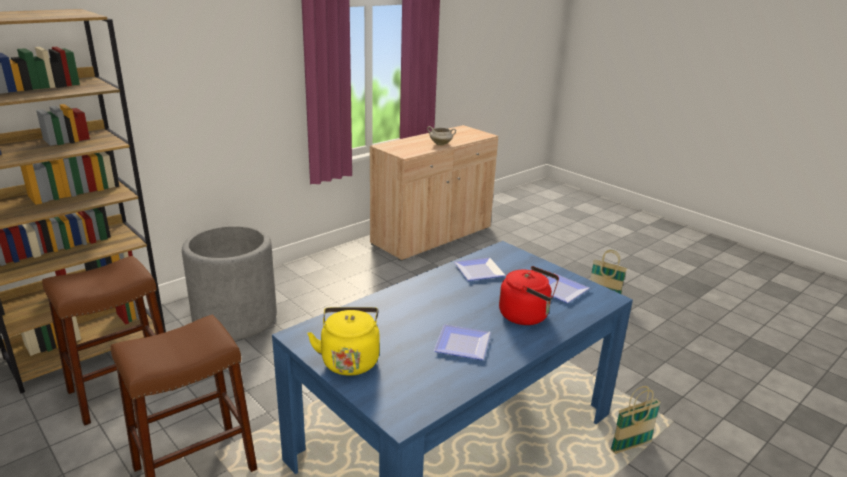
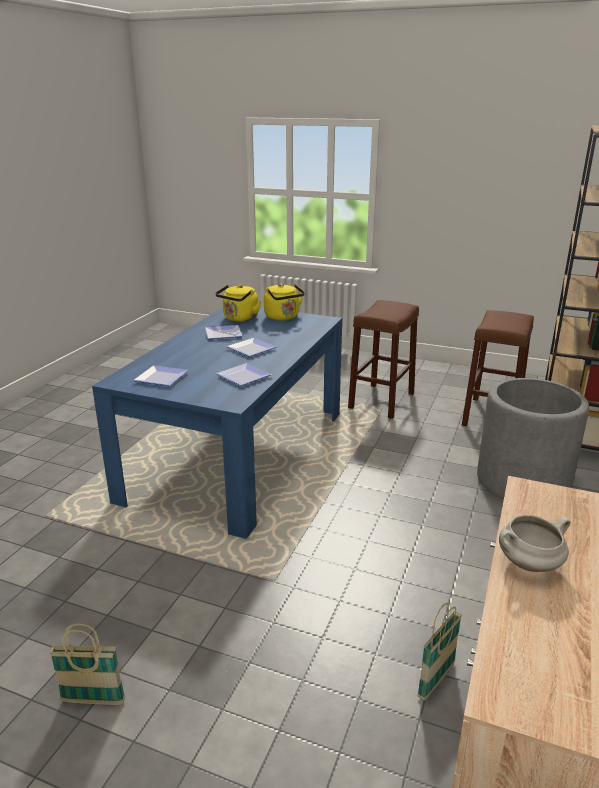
camera: 155 degrees right, 0 degrees up
red kettle [499,266,559,325] -> none
basket [611,386,661,454] -> basket moved to [417,603,462,701]
none -> yellow kettle [215,285,261,322]
none -> plate [227,338,277,357]

